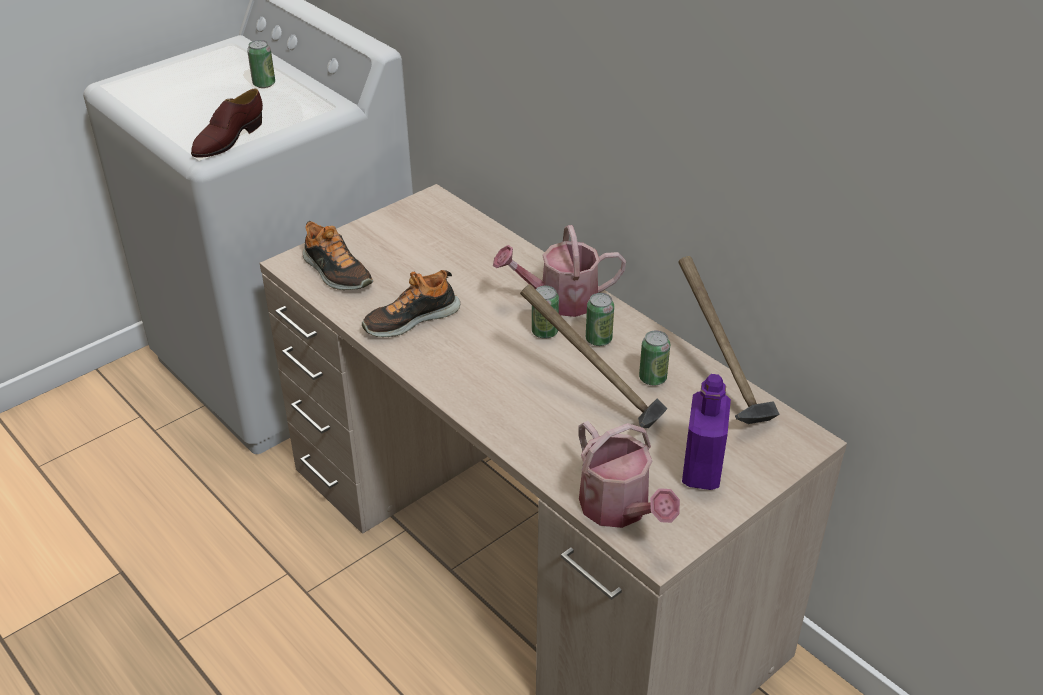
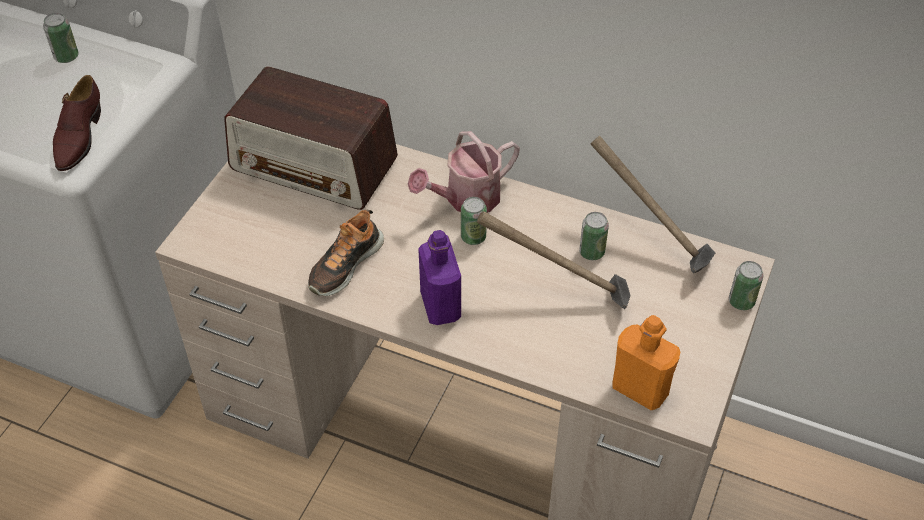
camera: 25 degrees left, 10 degrees up
shoe [302,221,373,290] -> none
watering can [578,421,680,528] -> orange bottle [612,315,680,410]
can [586,293,614,346] -> can moved to [729,261,763,310]
purple bottle [682,374,731,490] -> purple bottle moved to [418,230,461,325]
none -> radio [224,66,398,210]

